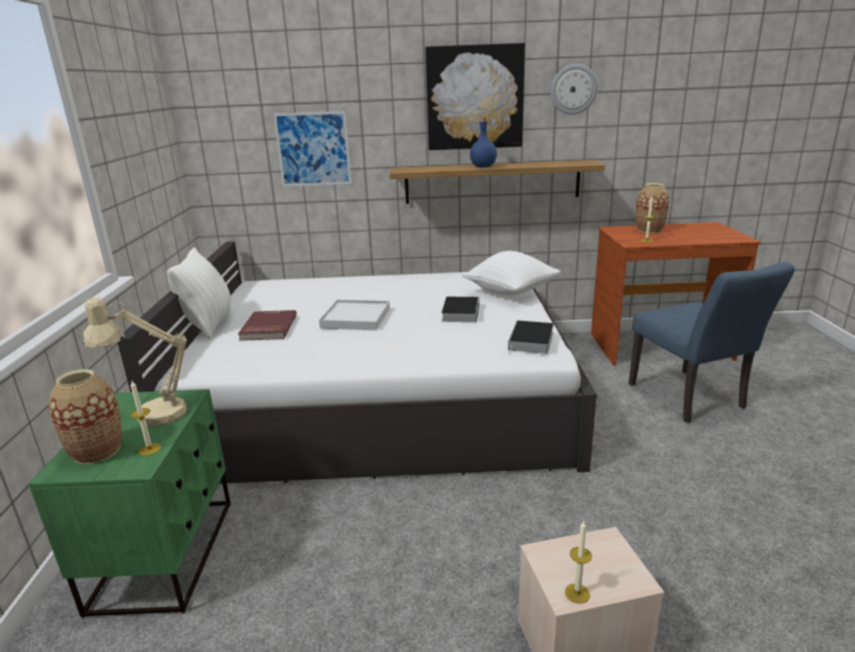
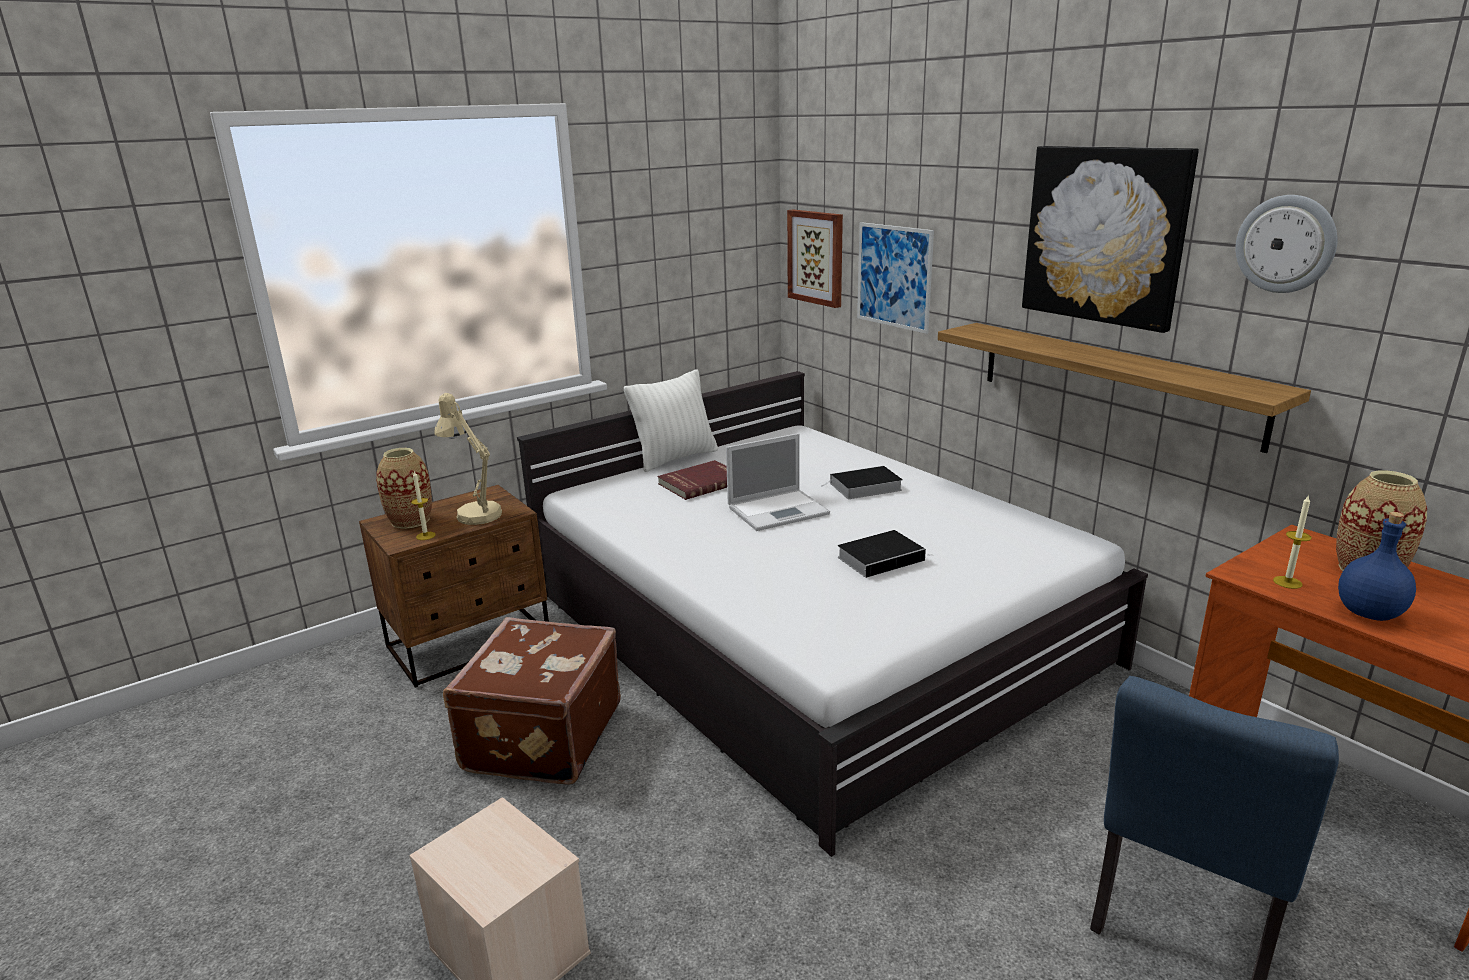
camera: 55 degrees right, 0 degrees up
green nightstand [29,389,231,618] -> brown nightstand [359,485,549,688]
white tray [319,300,390,330] -> laptop [726,433,830,531]
white pillow [463,251,561,295] -> none
blue bottle [470,117,497,167] -> blue bottle moved to [1338,512,1416,621]
book [508,320,554,355] -> book moved to [821,466,903,499]
candle [565,521,592,604] -> none
none -> brown suitcase [443,617,621,785]
none -> picture [787,209,843,308]

